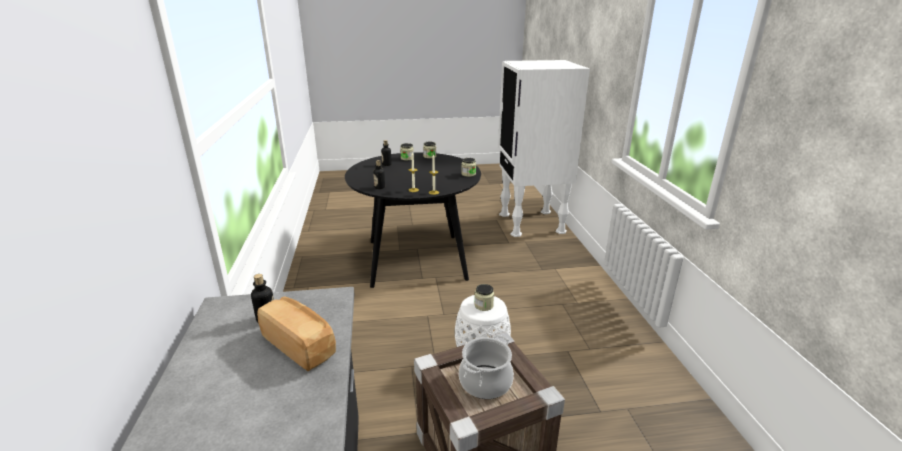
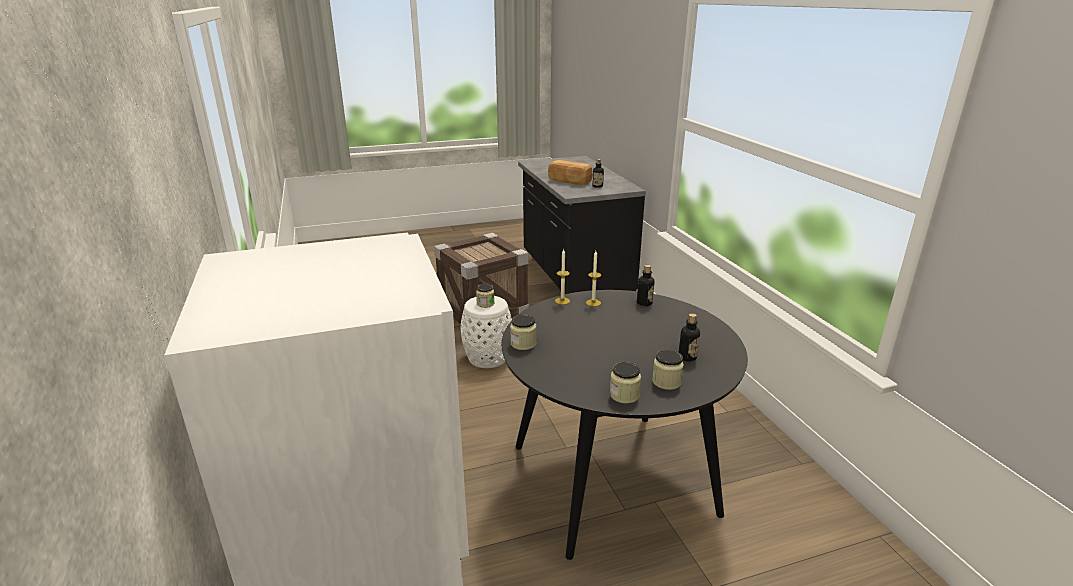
camera: 170 degrees right, 0 degrees up
cooking pot [459,335,514,399] -> none

